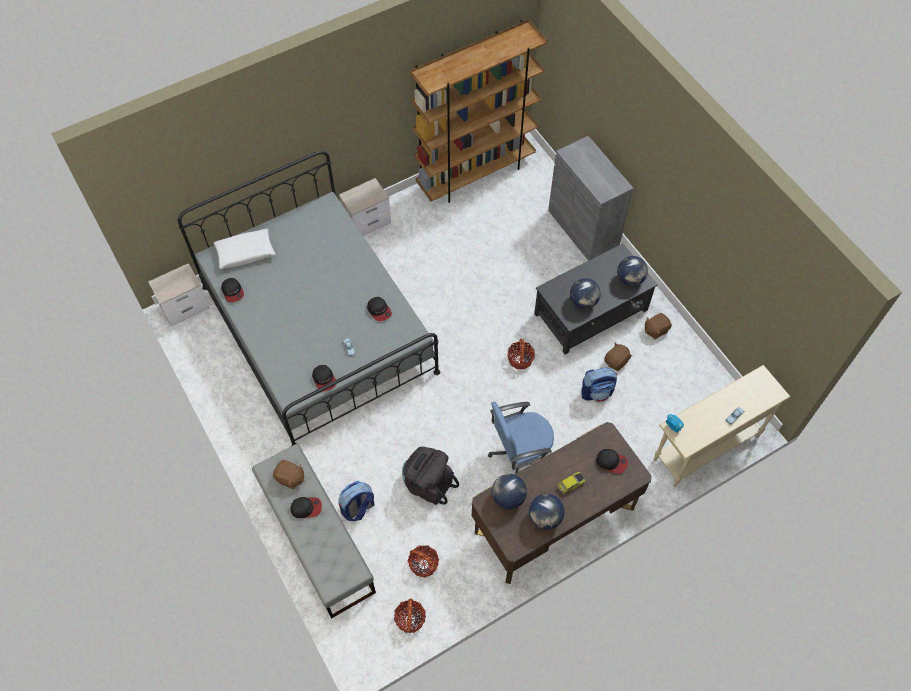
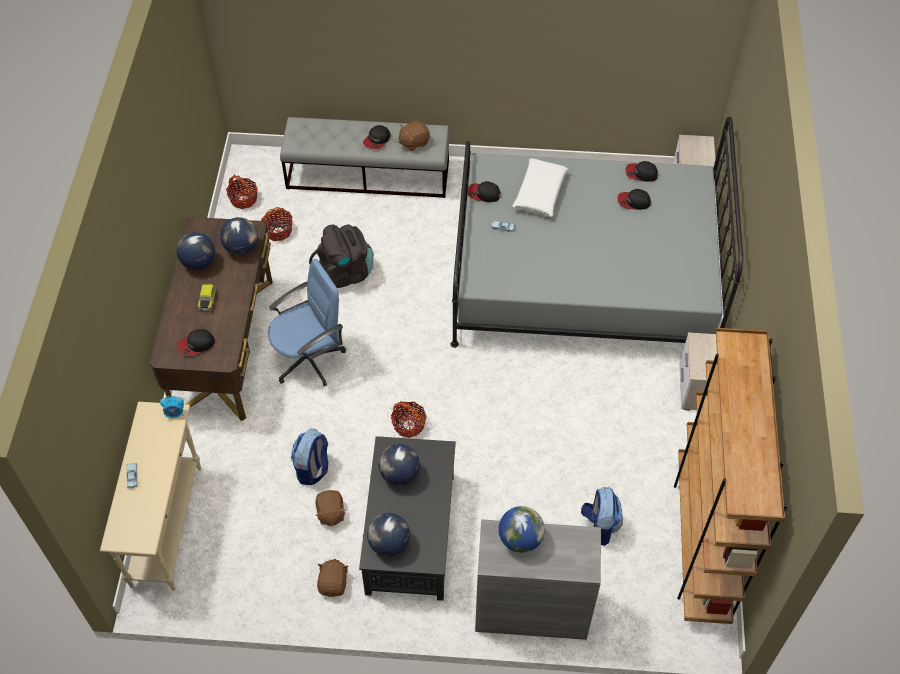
camera: 125 degrees right, 5 degrees down
white pillow [213,229,275,269] -> white pillow moved to [512,158,569,217]
backpack [339,481,374,521] -> backpack moved to [581,487,623,546]
cap [367,297,392,322] -> cap moved to [618,189,651,210]
blue office chair [488,402,554,474] -> blue office chair turned 45 degrees clockwise [268,259,346,386]
none -> globe [499,506,545,553]

